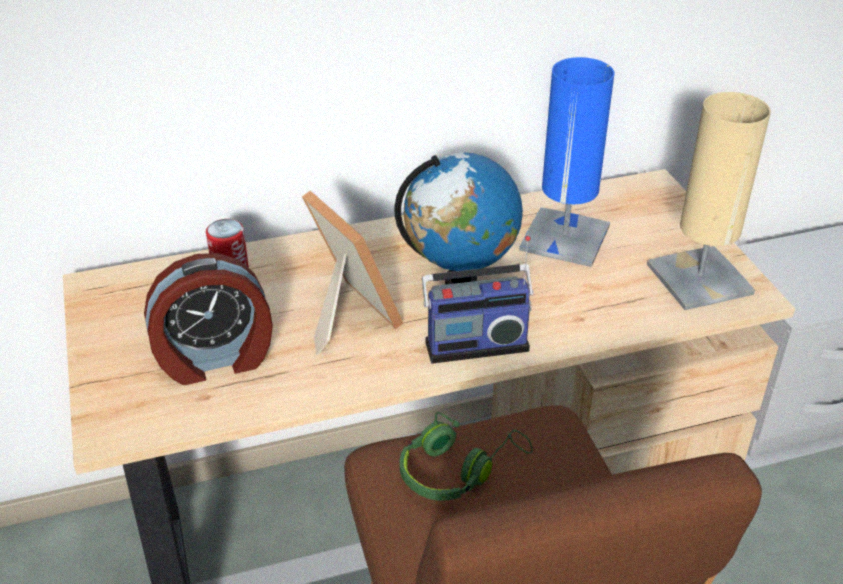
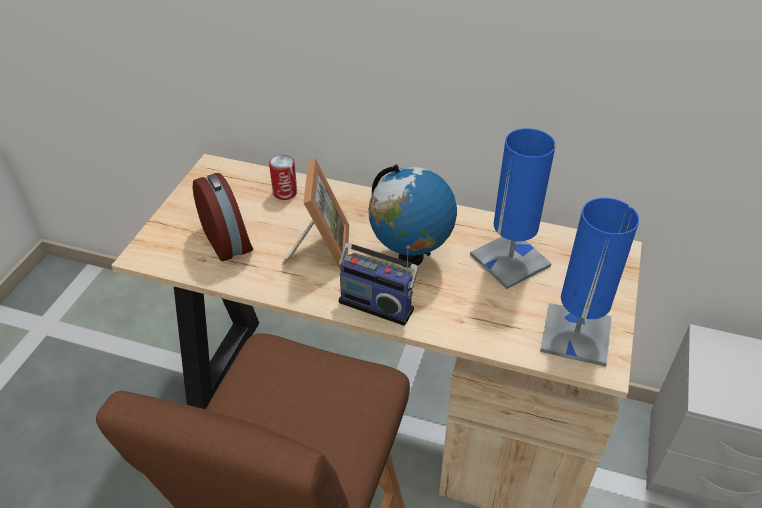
camera: 35 degrees right, 5 degrees up
alarm clock [144,253,273,385] -> alarm clock turned 135 degrees counterclockwise [192,173,253,261]
green headphones [400,412,533,501] -> none
beige table lamp [647,92,771,310] -> blue table lamp [540,198,639,367]

